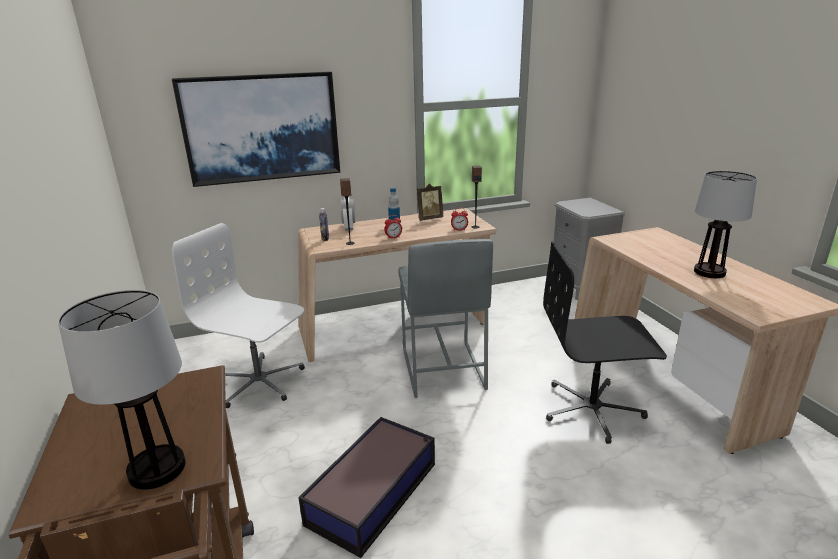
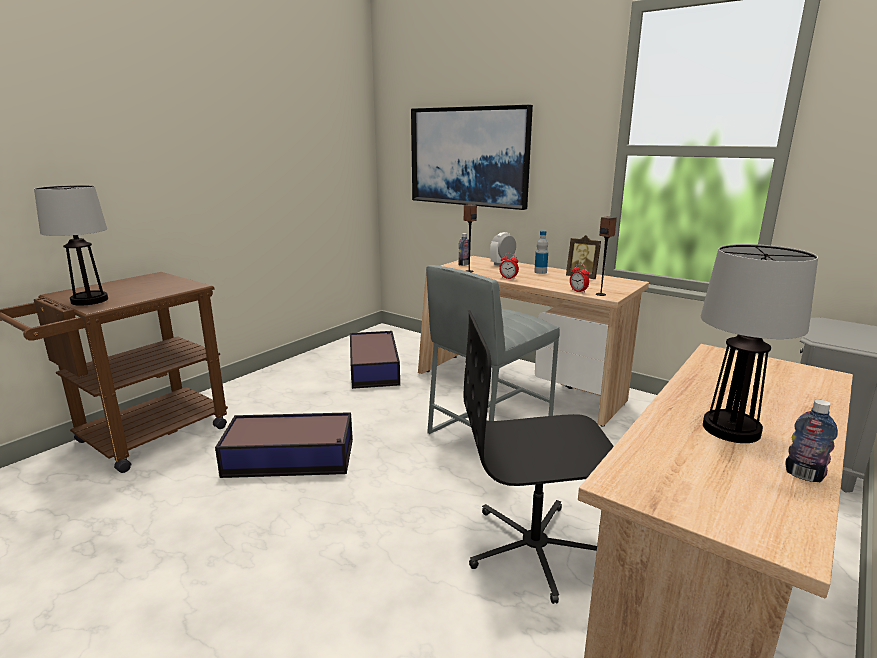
camera: 55 degrees right, 5 degrees down
white office chair [172,223,305,408] -> storage box [350,331,400,389]
black office chair [543,241,667,444] -> black office chair turned 60 degrees counterclockwise [463,310,614,604]
none -> bottle [785,399,838,482]

